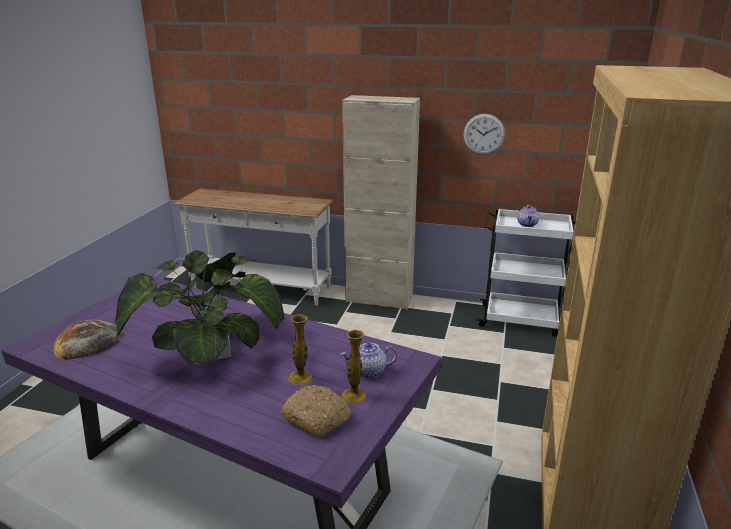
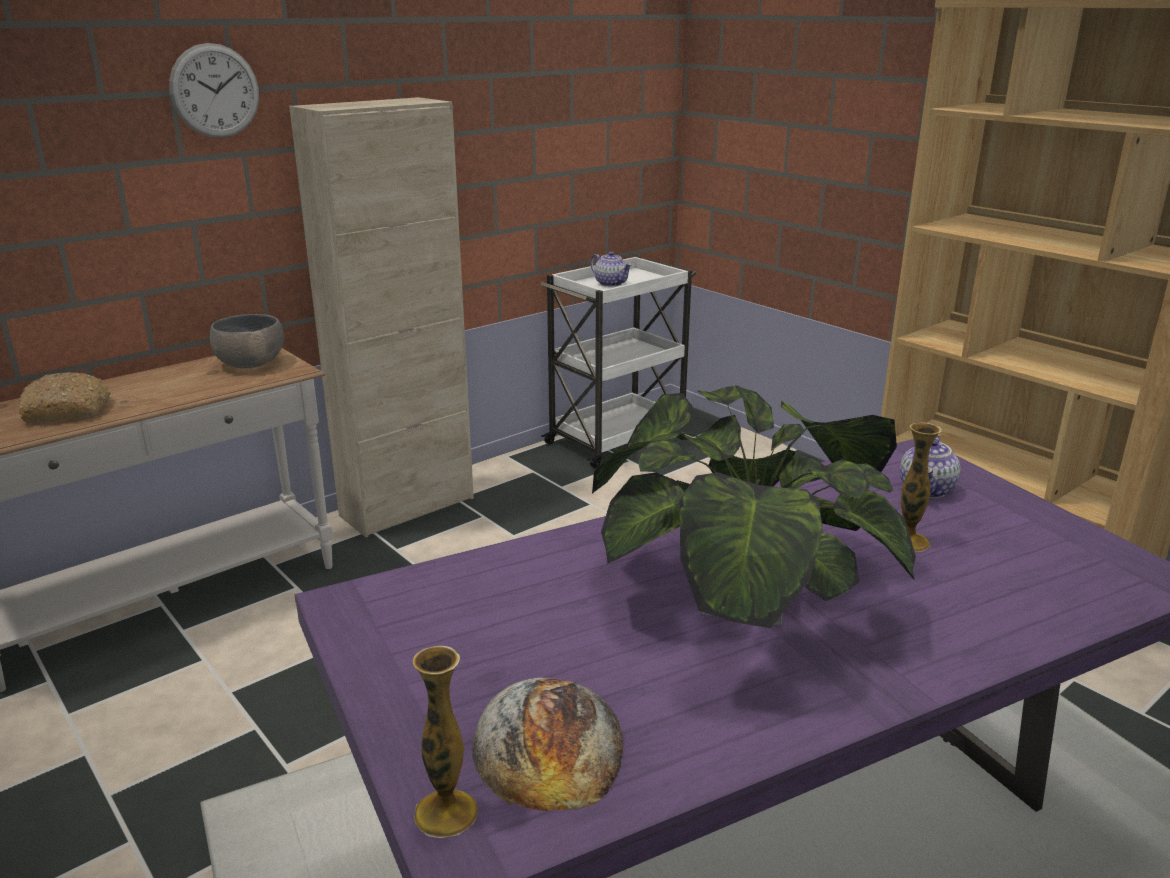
camera: 55 degrees left, 0 degrees up
bread [281,385,351,438] -> bread moved to [19,372,111,423]
vase [341,330,366,403] -> vase moved to [413,646,478,838]
wall clock [463,114,505,155] -> wall clock moved to [169,43,259,138]
none -> grey bowl [210,314,284,369]

